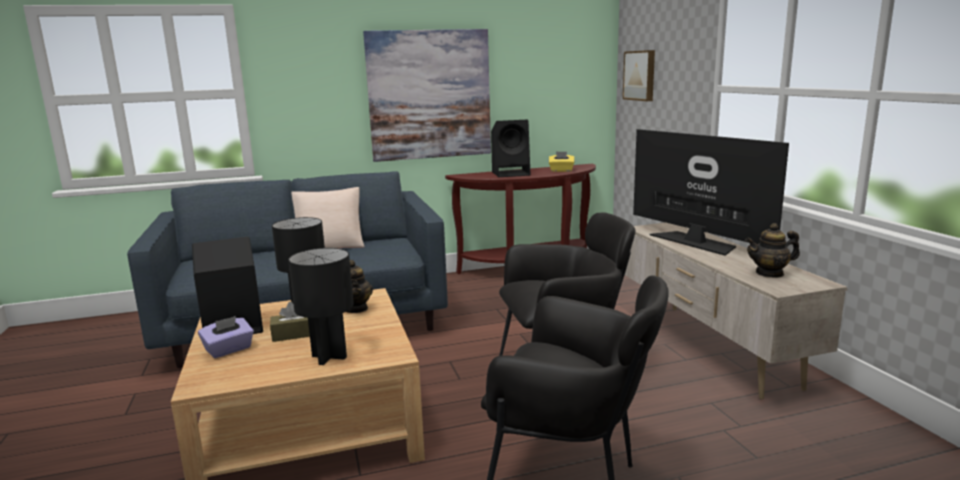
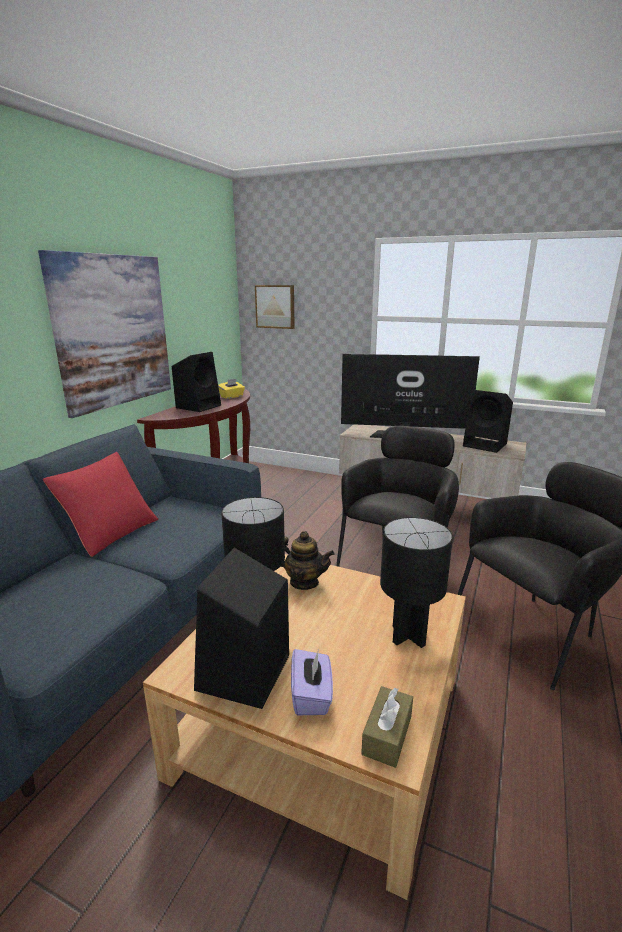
camera: 50 degrees left, 5 degrees up
brown tissue box [270,302,310,342] -> brown tissue box moved to [361,686,413,768]
beige pillow [291,187,365,248] -> red pillow [43,452,158,557]
teapot [745,223,800,278] -> black speaker [463,390,513,453]

